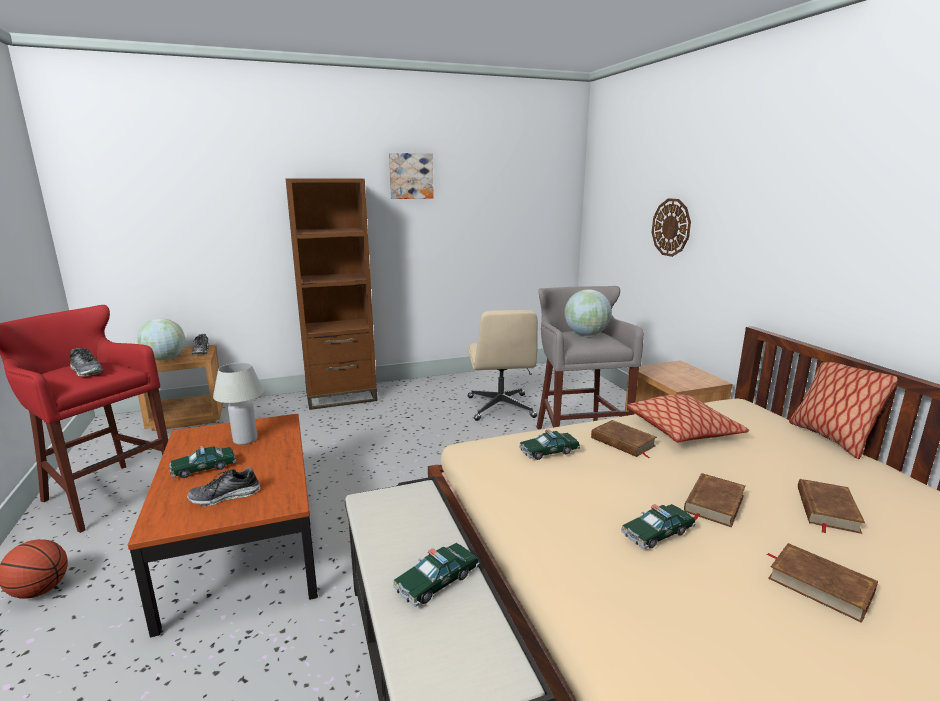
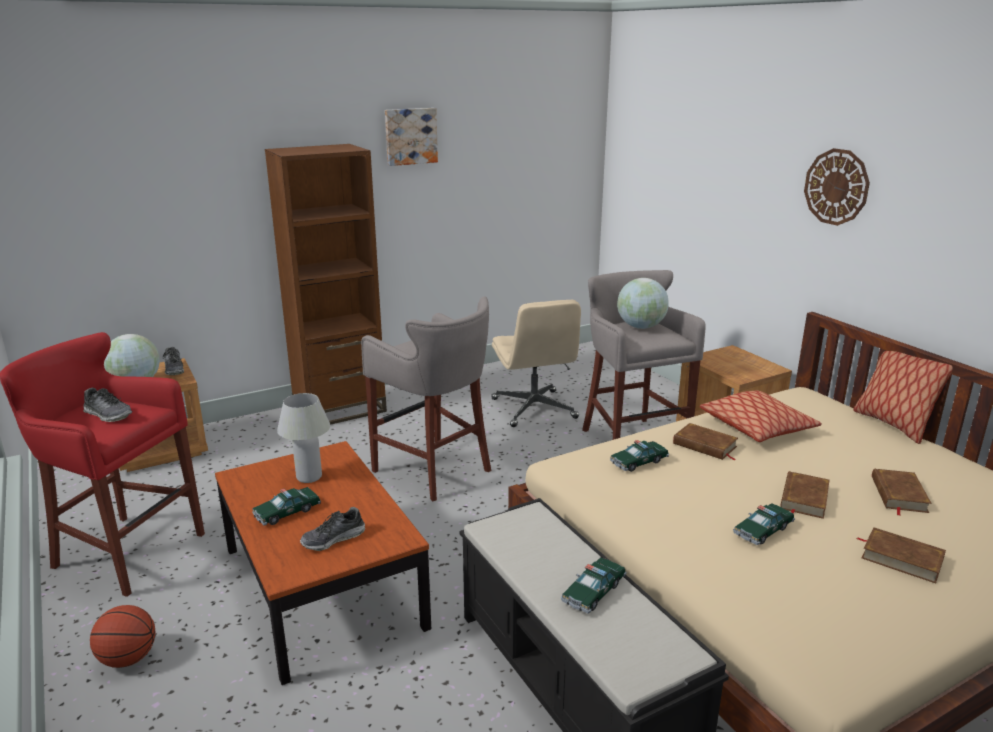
camera: 10 degrees left, 5 degrees up
wall clock [652,198,691,257] -> wall clock moved to [804,148,870,226]
none -> grey stool [361,296,491,501]

